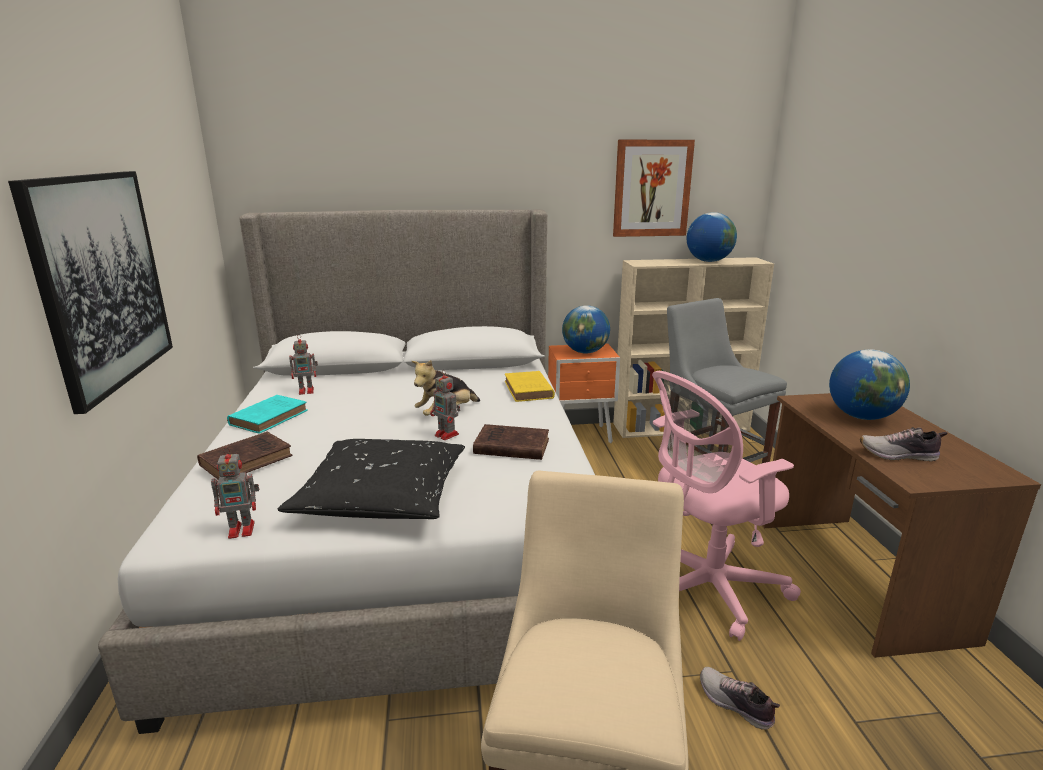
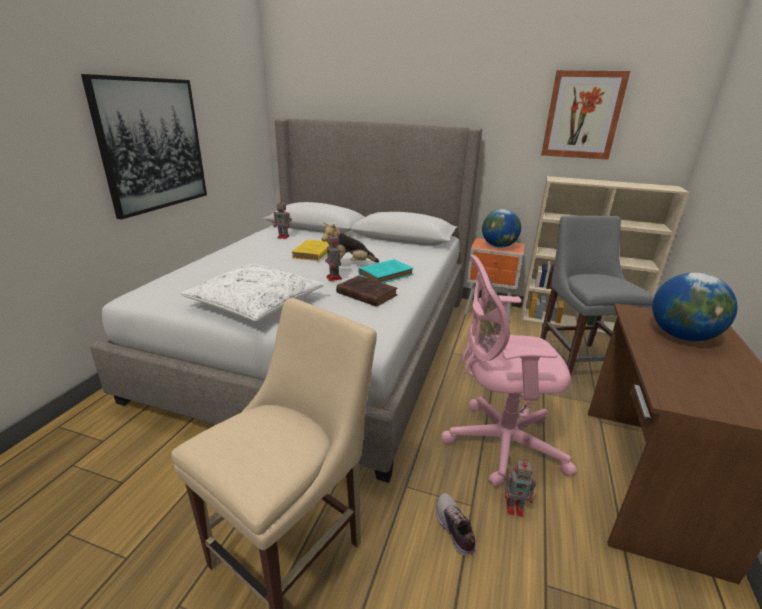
camera: 25 degrees right, 5 degrees up
brown book [197,431,293,480] -> none
toy robot [211,447,259,539] -> toy robot moved to [505,459,536,517]
turquoise book [227,395,308,434] -> turquoise book moved to [358,259,414,283]
black pillow [278,439,465,519] -> white pillow [181,264,324,321]
yellow book [505,371,555,402] -> yellow book moved to [291,239,329,261]
globe [687,212,737,262] -> none
shoe [860,427,947,462] -> none

